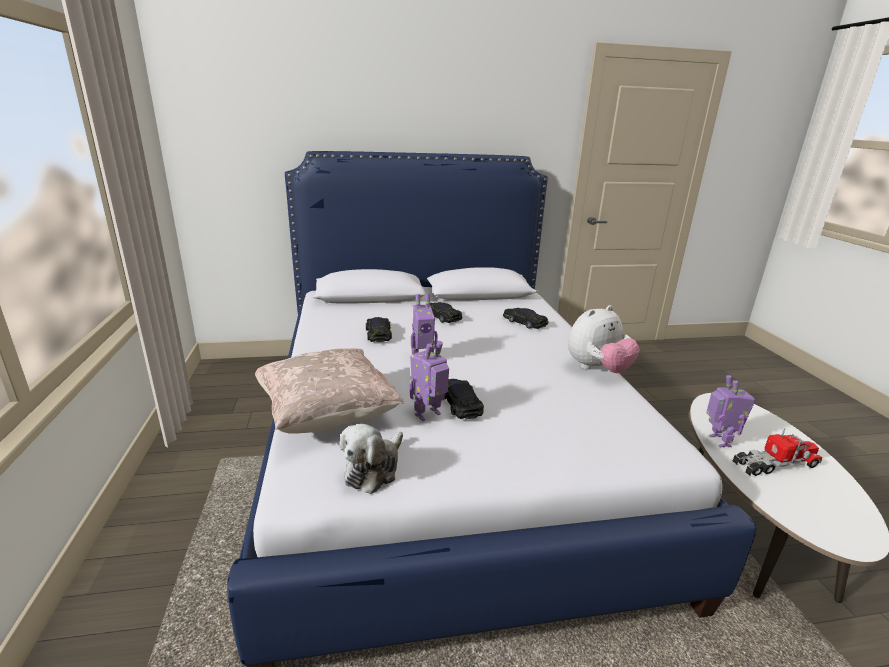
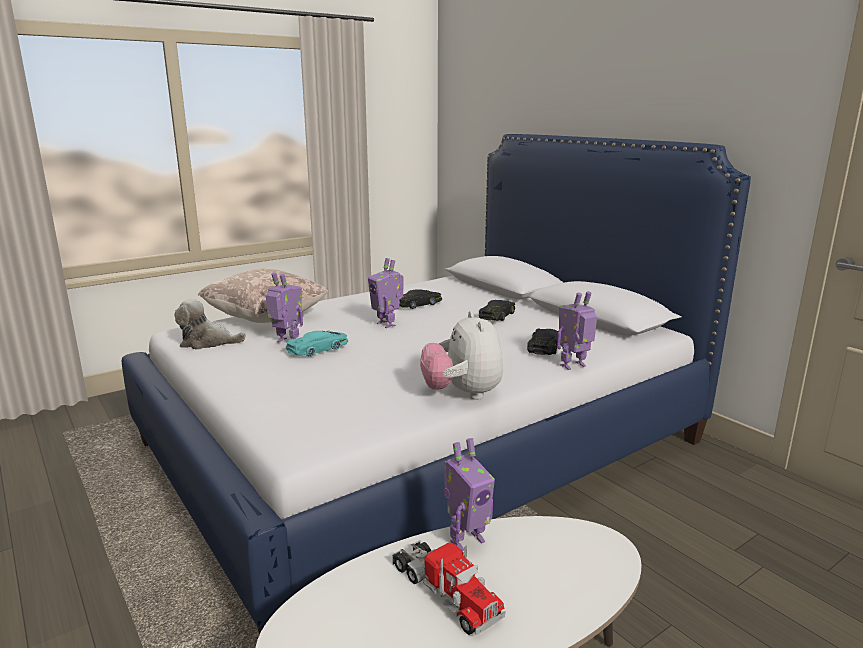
camera: 65 degrees right, 5 degrees down
black toy car [444,379,484,419] -> turquoise toy car [286,331,348,357]
plush toy [568,305,640,373] -> plush toy turned 45 degrees clockwise [420,311,503,400]
none -> toy robot [557,291,597,370]

